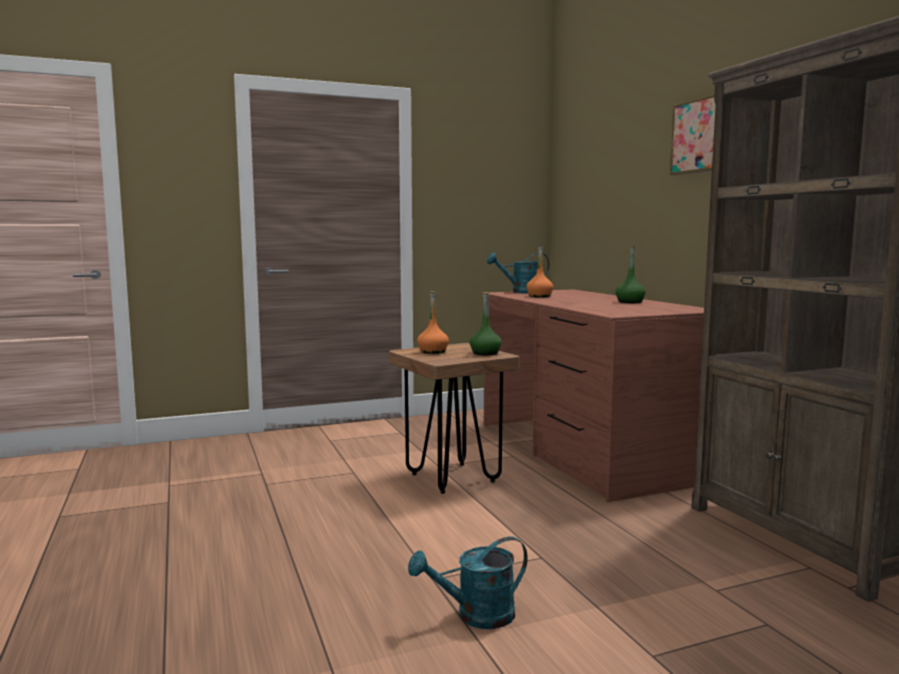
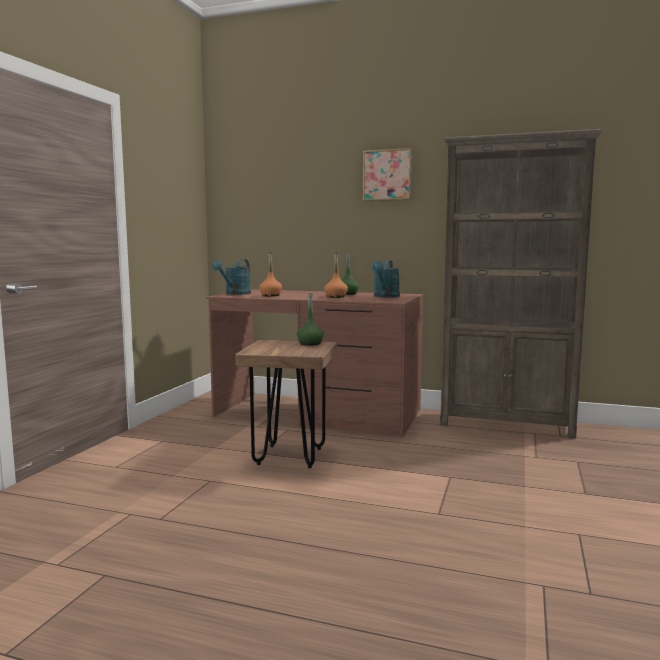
camera: 50 degrees left, 0 degrees up
turquoise watering can [408,536,528,629] -> turquoise watering can moved to [372,260,400,298]
orange bottle [417,291,449,354] -> orange bottle moved to [325,252,348,298]

